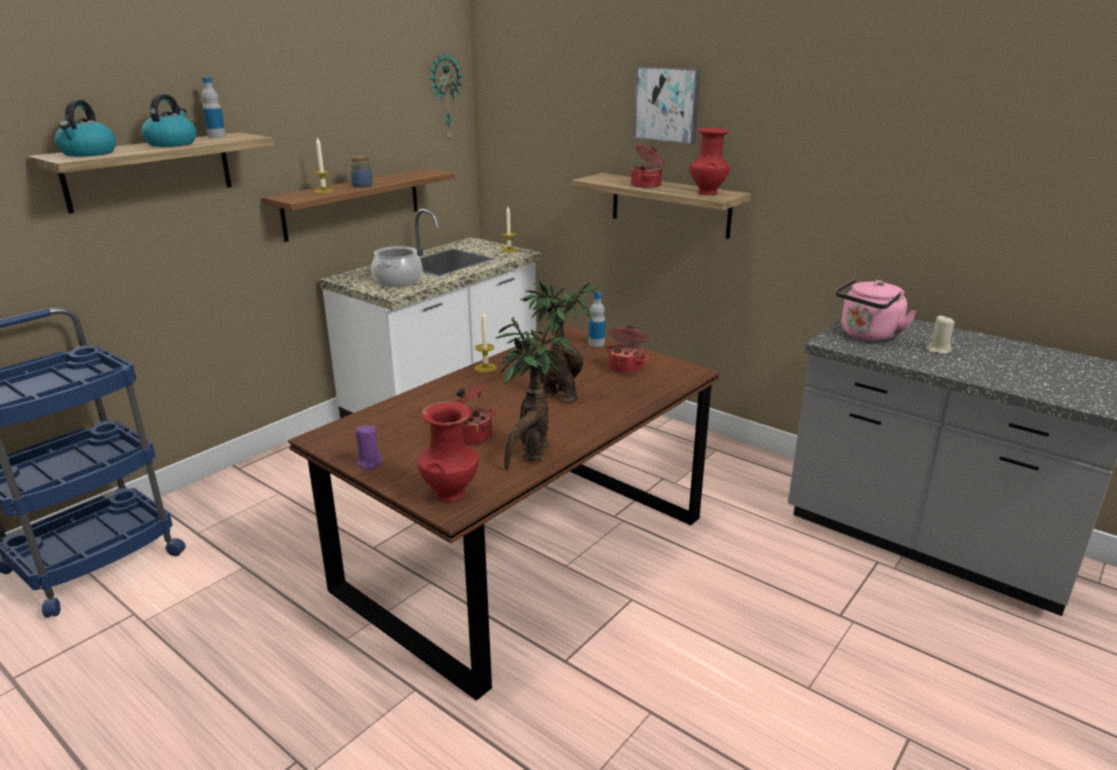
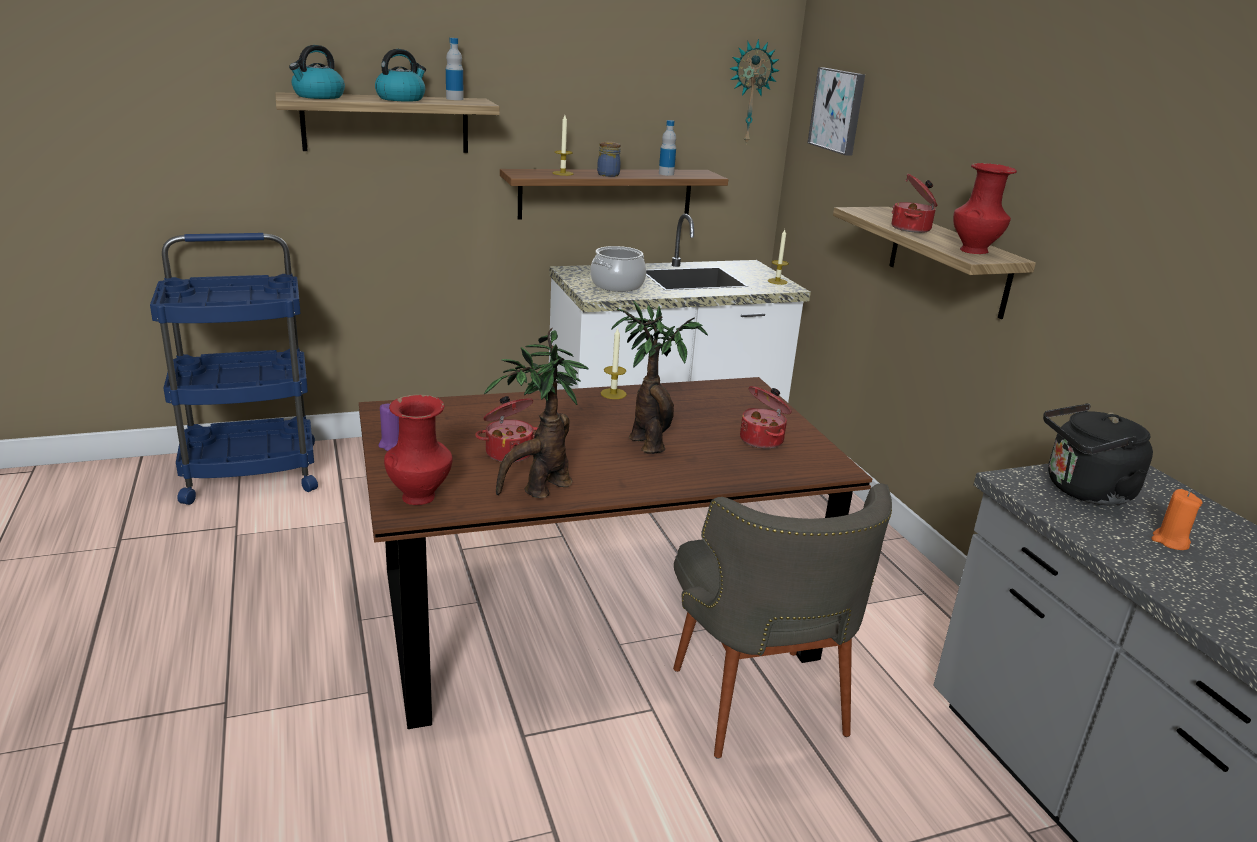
camera: 30 degrees right, 0 degrees up
bottle [589,292,605,347] -> bottle moved to [659,120,676,176]
picture [633,67,700,145] -> picture moved to [808,67,865,156]
pink kettle [836,278,917,342] -> black kettle [1043,403,1153,505]
beige candle [926,315,955,354] -> orange candle [1151,489,1202,550]
none -> grey chair [673,483,892,759]

